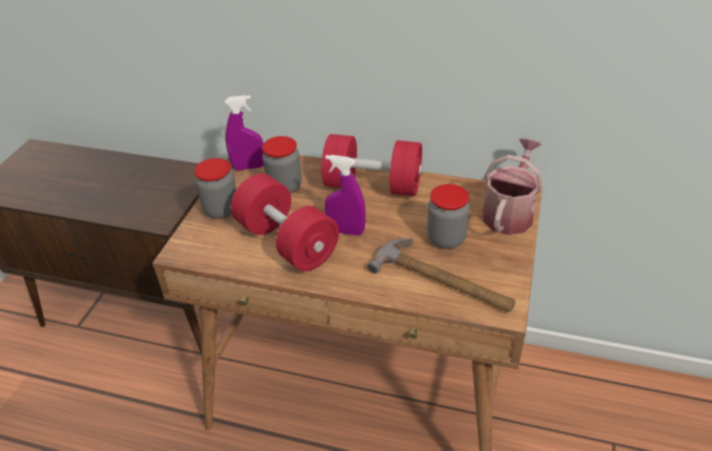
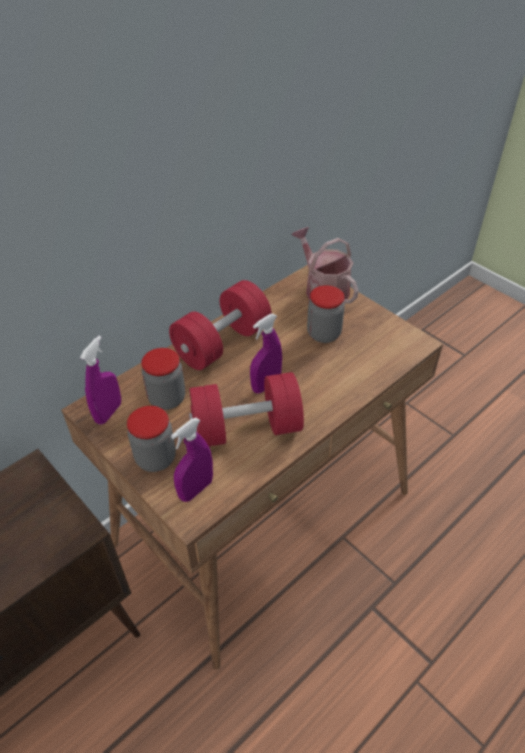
camera: 60 degrees left, 5 degrees up
hammer [367,238,515,312] -> none
none -> purple spray bottle [171,418,213,502]

